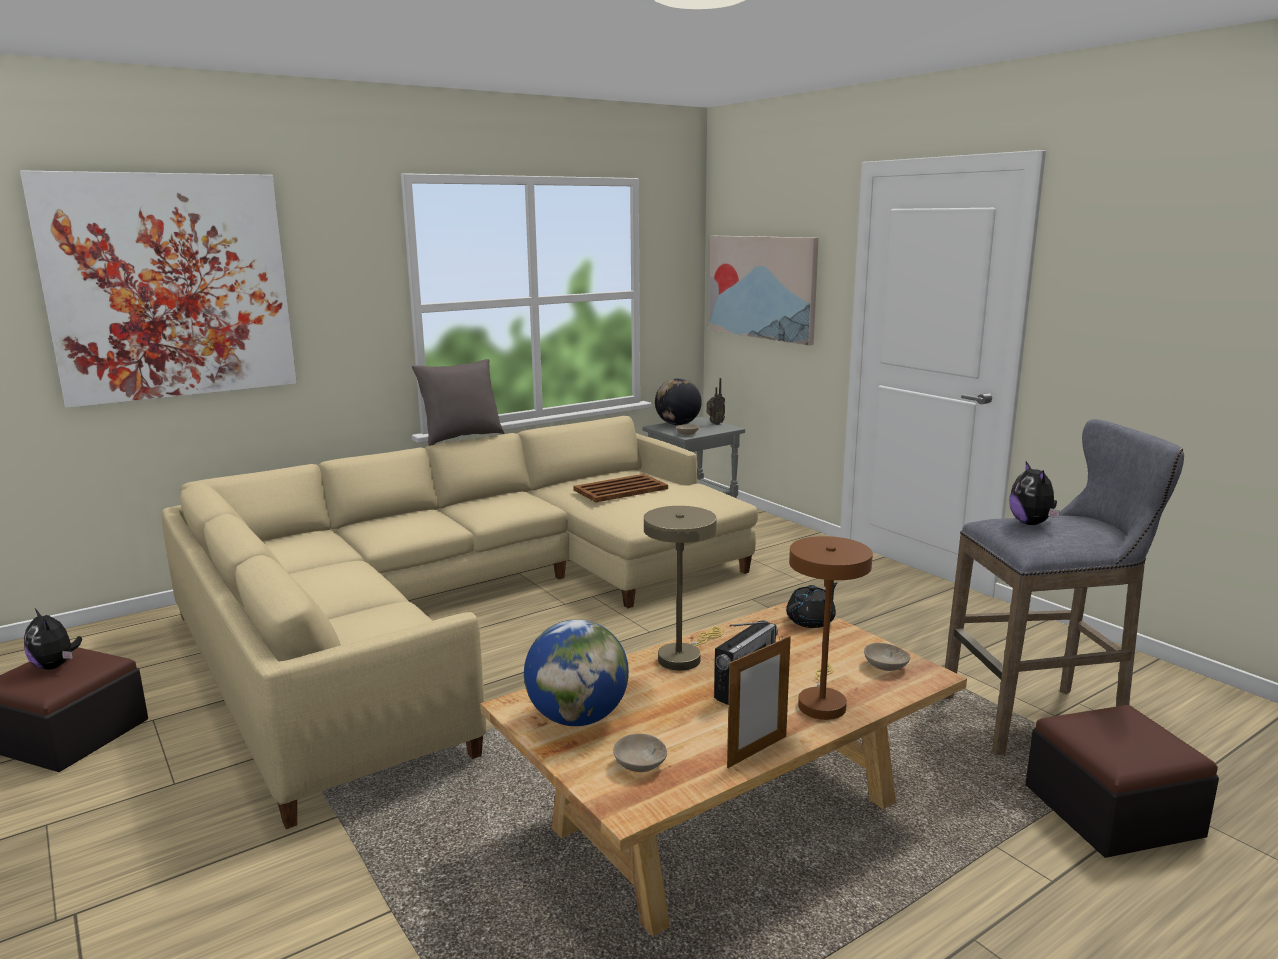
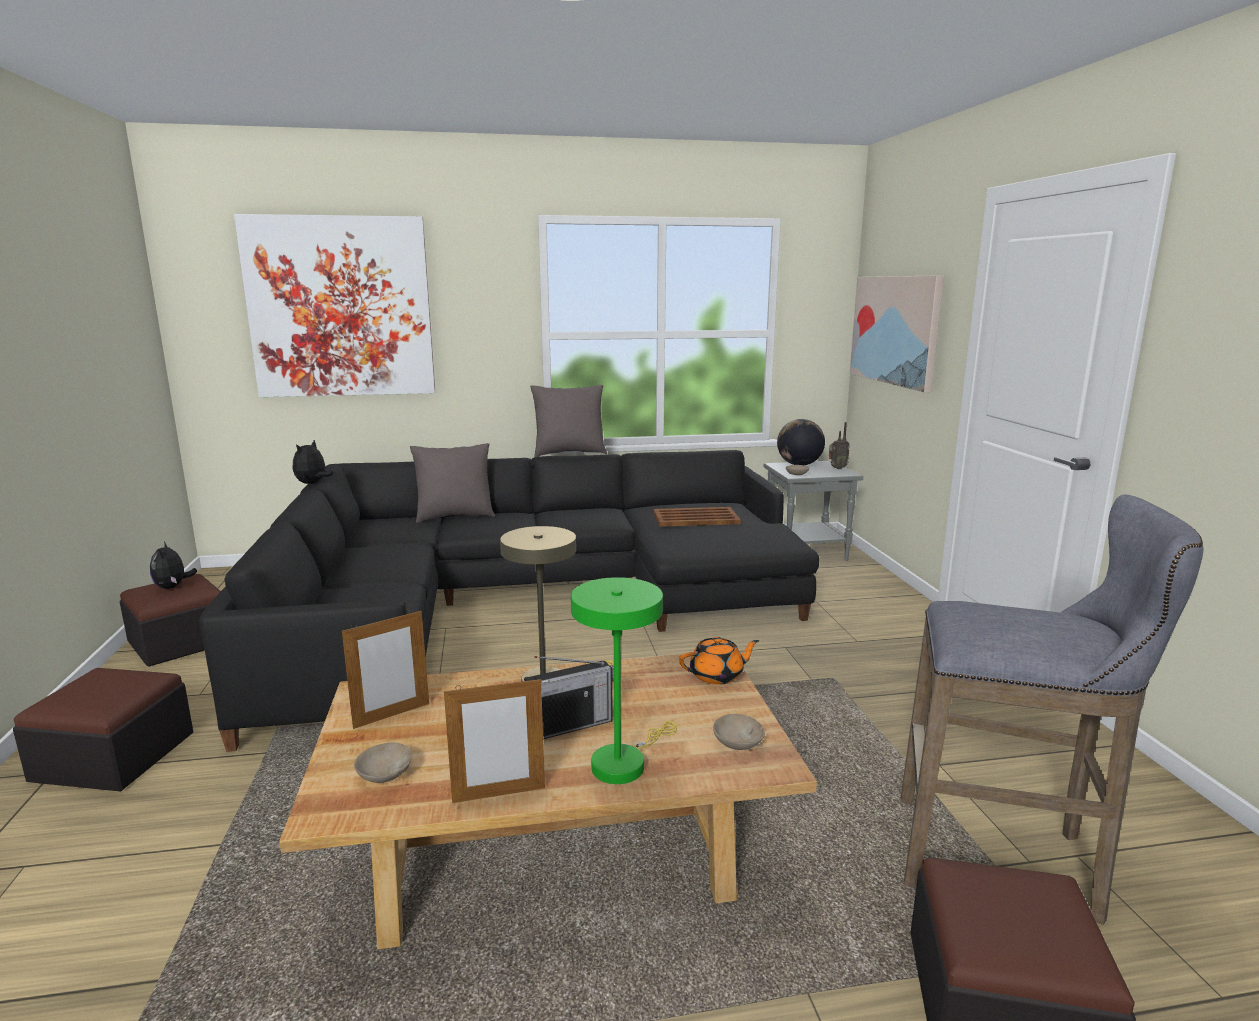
camera: 25 degrees right, 0 degrees up
beige sofa [162,416,758,829] -> black sofa [199,450,819,752]
globe [524,619,629,726] -> picture frame [342,611,429,729]
black teapot [786,582,837,628] -> orange teapot [679,637,759,685]
brown table lamp [789,536,873,720] -> green table lamp [571,577,677,784]
plush toy [1009,461,1060,525] -> plush toy moved to [293,440,334,484]
none -> ottoman [13,668,193,791]
none -> grey pillow [410,443,495,523]

